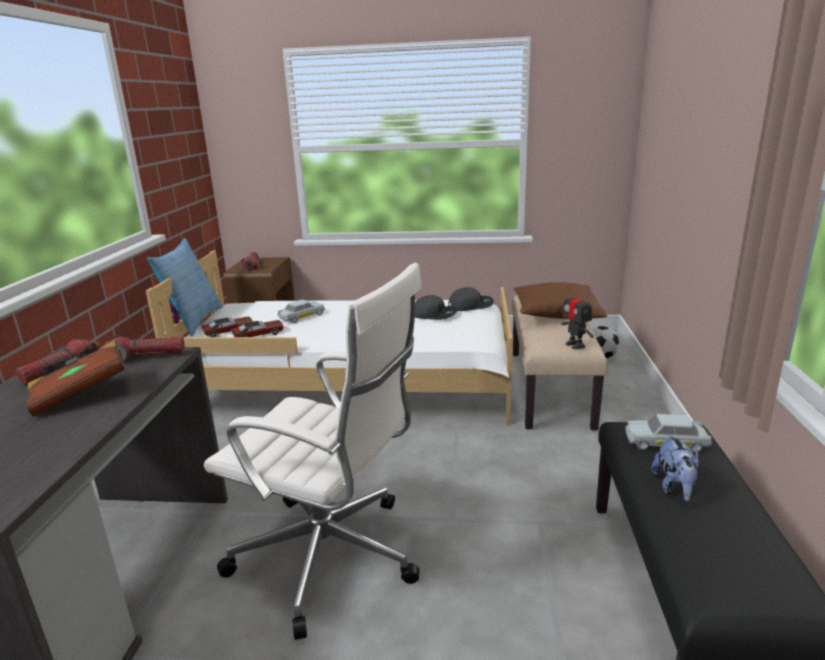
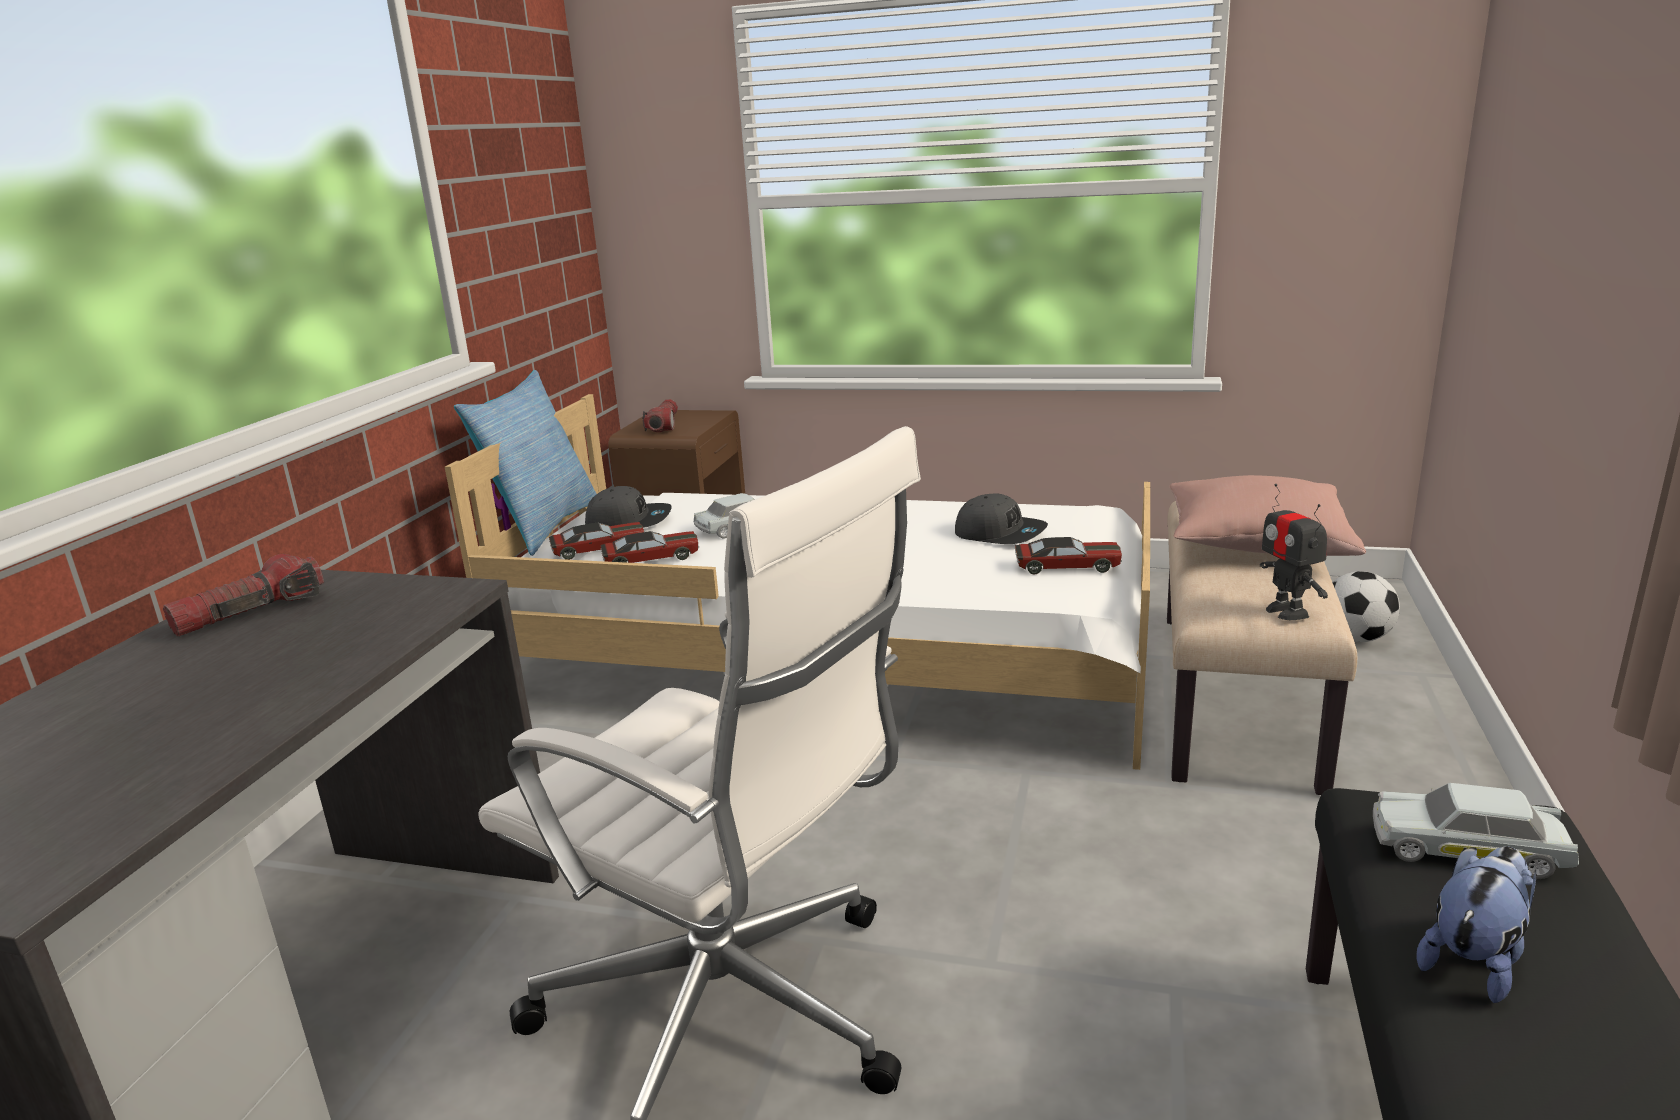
camera: 10 degrees right, 0 degrees up
brown book [26,340,125,416] -> none
flashlight [105,335,185,362] -> none
grey cap [448,287,494,311] -> grey cap moved to [585,486,672,528]
brown pillow [514,282,607,319] -> pink pillow [1169,475,1366,556]
plush toy [651,434,699,502] -> plush toy turned 150 degrees counterclockwise [1416,846,1537,1003]
none -> toy car [1015,537,1122,574]

